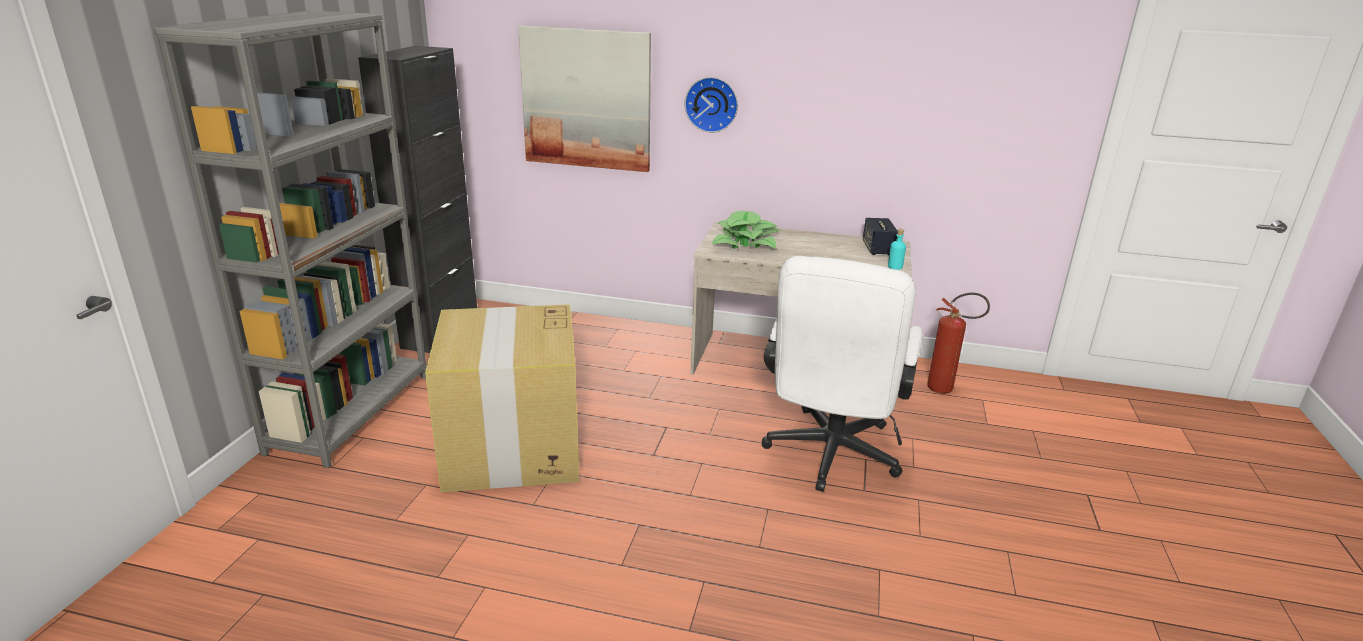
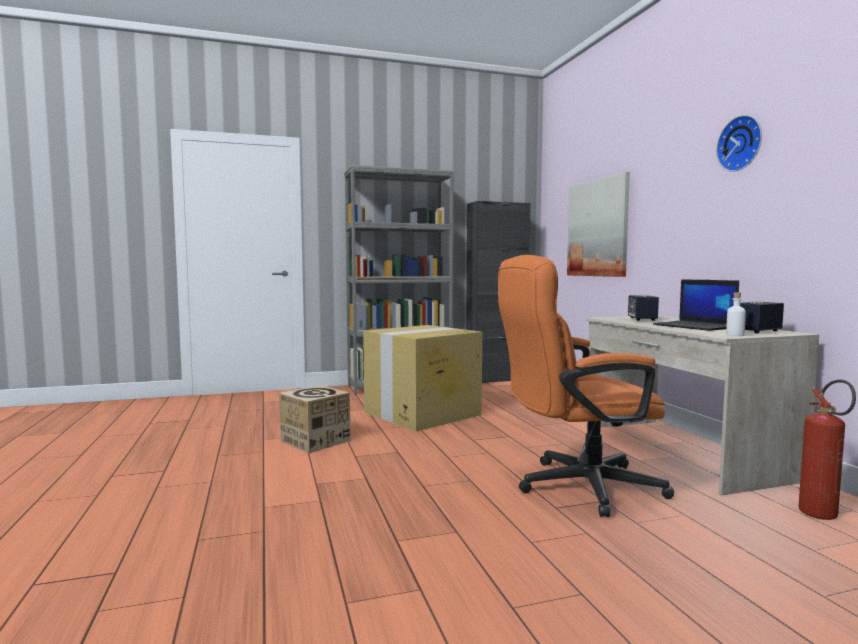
camera: 60 degrees right, 20 degrees down
wall clock [685,77,738,133] -> wall clock moved to [716,115,762,172]
potted plant [712,211,780,249] -> speaker [628,295,659,321]
white office chair [762,256,922,492] -> orange office chair [498,255,674,517]
turquoise bottle [888,229,906,270] -> white bottle [726,293,746,336]
none -> cardboard box [279,385,351,453]
none -> laptop [653,279,739,331]

